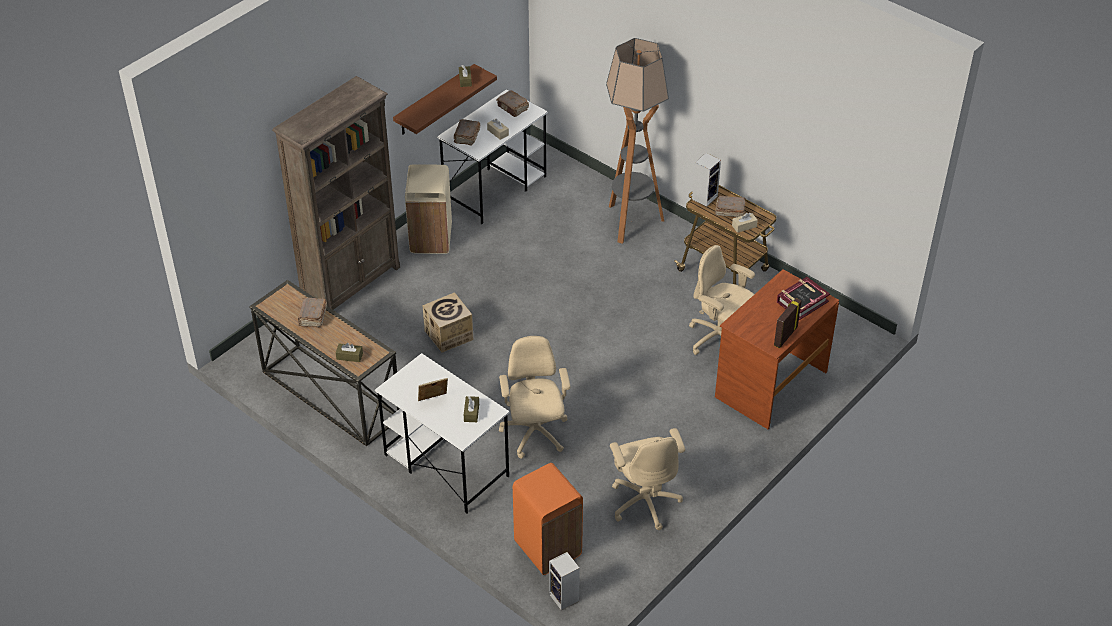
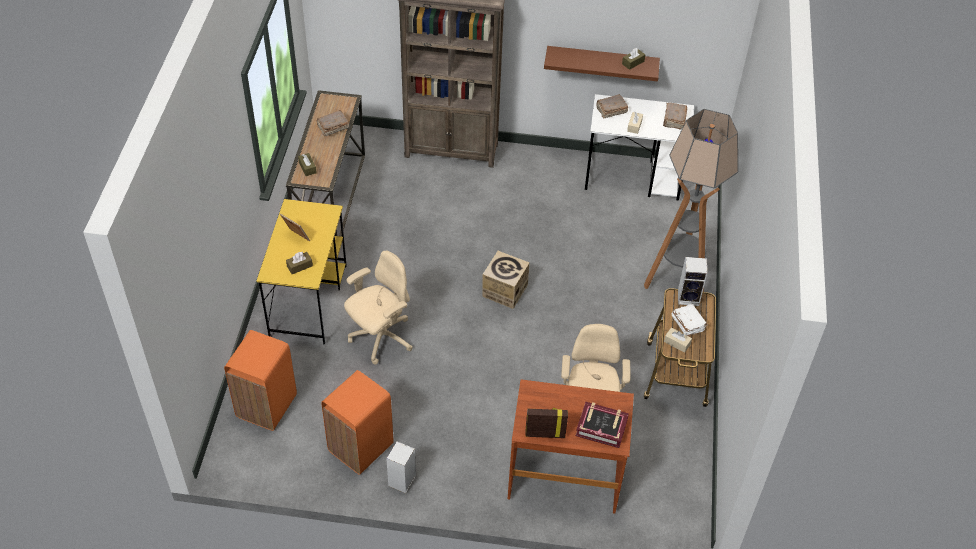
camera: 55 degrees right, 5 degrees up
white desk [375,353,510,513] -> yellow desk [256,199,347,345]
beige trash can [405,164,452,254] -> none
cardboard box [422,292,473,353] -> cardboard box moved to [482,251,530,309]
speaker [549,552,580,611] -> speaker moved to [386,441,416,493]
beige office chair [610,428,685,530] -> orange trash can [321,370,393,475]
brown book [715,195,746,217] -> white book [672,304,708,336]

